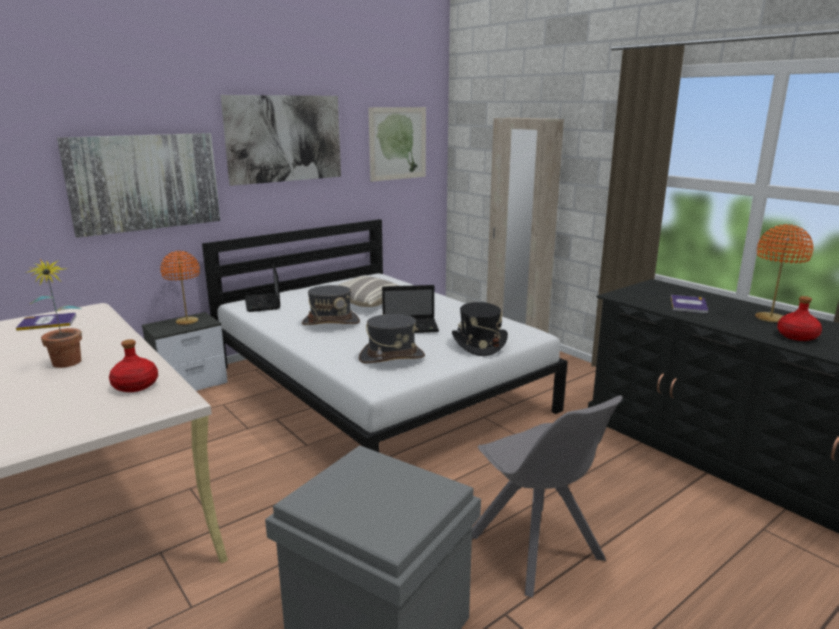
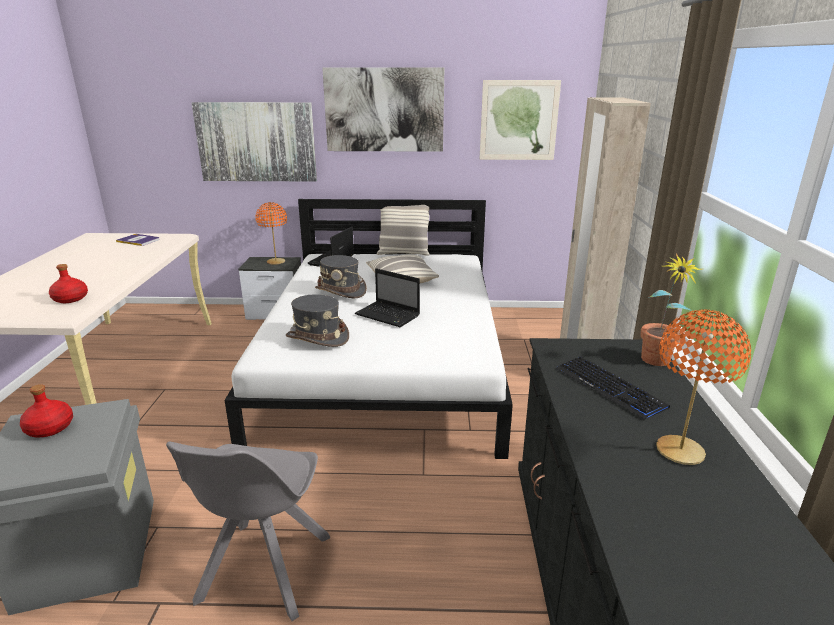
camera: 40 degrees right, 5 degrees up
potted plant [25,259,82,368] -> potted plant moved to [640,253,702,366]
black hat [452,302,508,356] -> none
book [671,295,708,313] -> keyboard [556,356,670,420]
red bottle [777,296,822,341] -> red bottle moved to [20,384,73,437]
none -> pillow [377,205,430,256]

